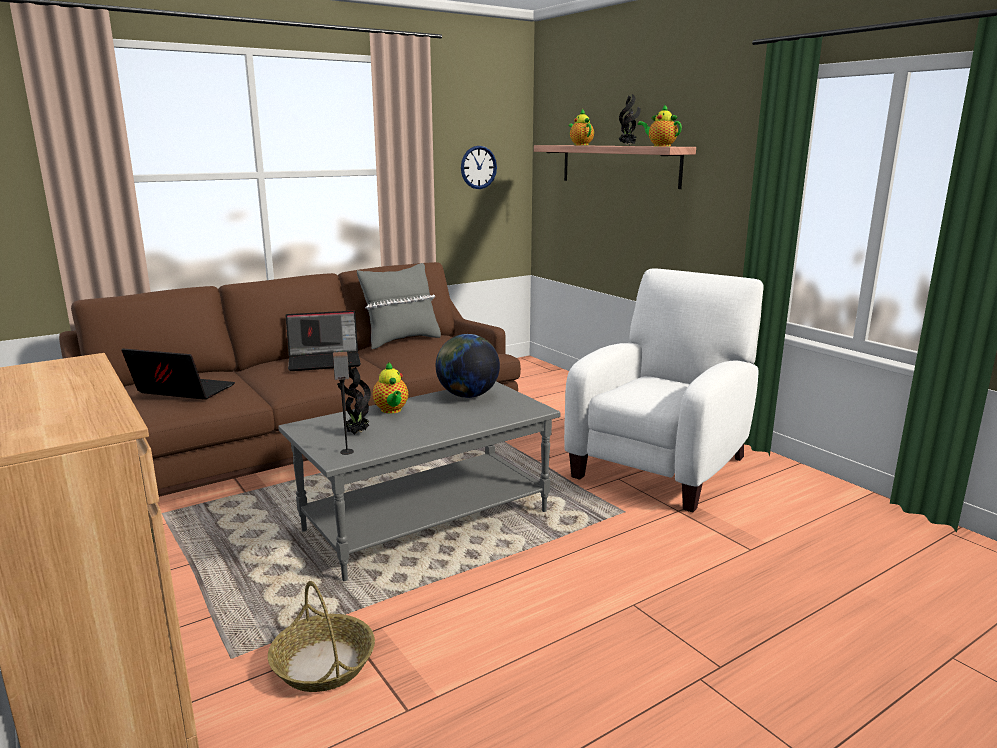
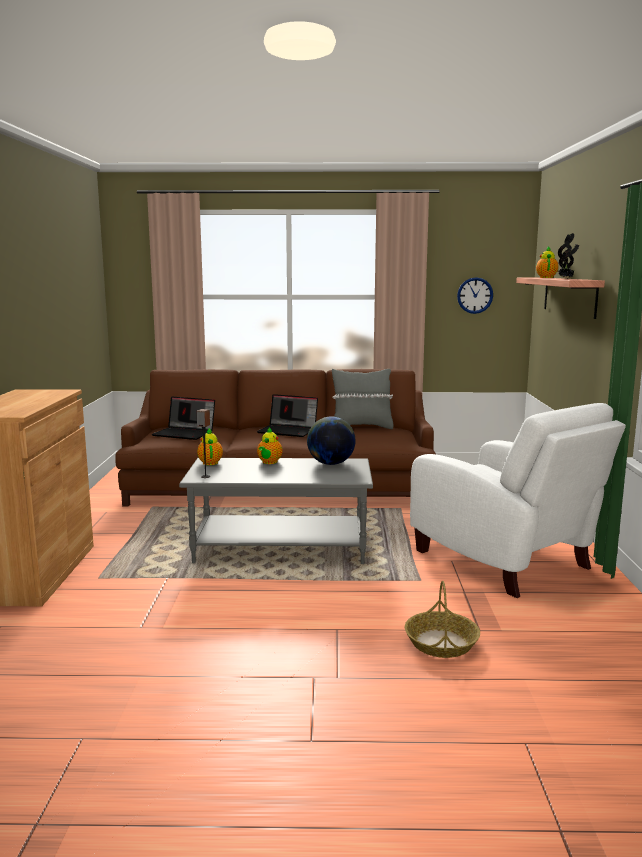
camera: 35 degrees right, 5 degrees down
laptop [121,348,235,400] -> laptop turned 150 degrees clockwise [151,397,215,440]
basket [268,581,375,692] -> basket moved to [405,581,480,658]
potted plant [337,366,371,435] -> none
white armchair [564,268,763,512] -> white armchair turned 75 degrees clockwise [410,403,626,598]
teapot [638,104,682,147] -> teapot moved to [197,428,223,465]

